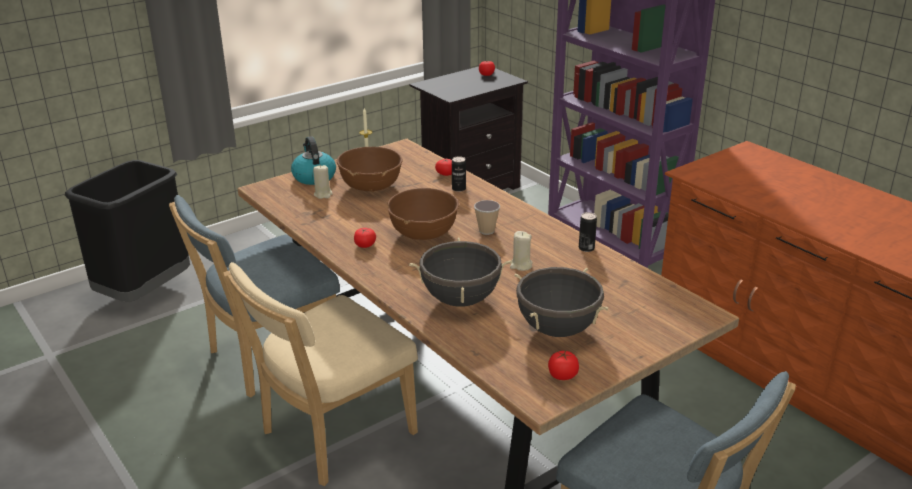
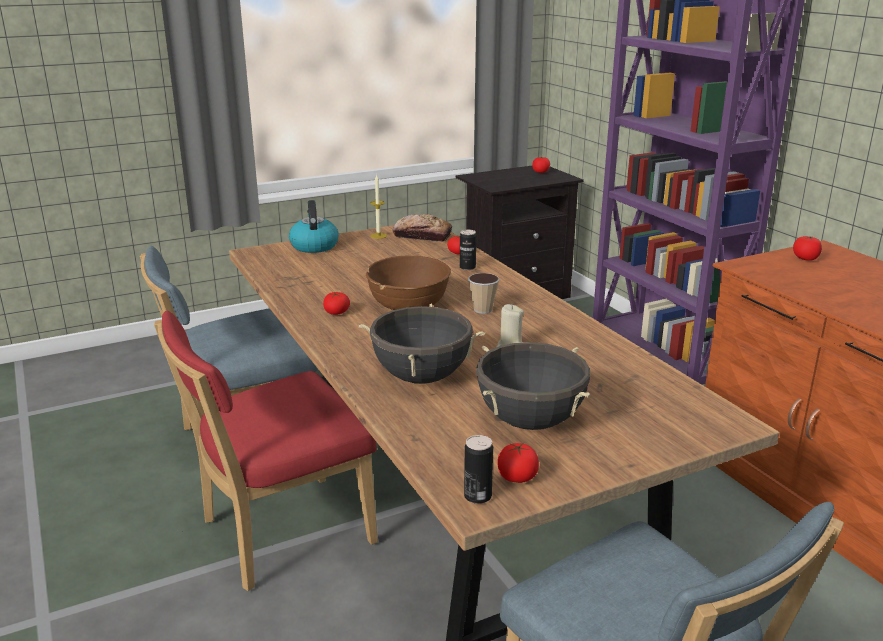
camera: 10 degrees right, 5 degrees down
black trash can [65,160,190,302] -> none
beige chair [223,262,418,486] -> red chair [154,310,378,591]
beige candle [313,164,333,199] -> none
brown bowl [337,147,402,192] -> none
can [579,212,597,252] -> can moved to [464,435,493,504]
none -> bread [393,214,452,242]
none -> tomato [793,236,822,261]

